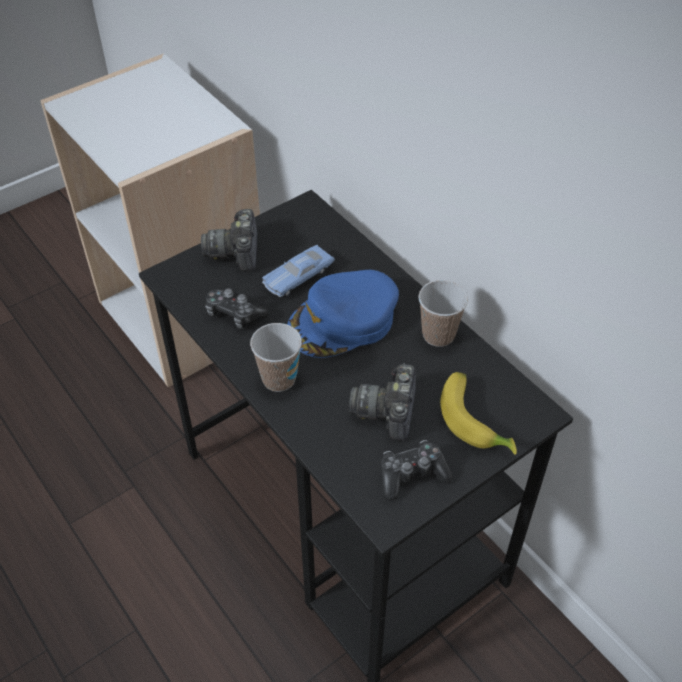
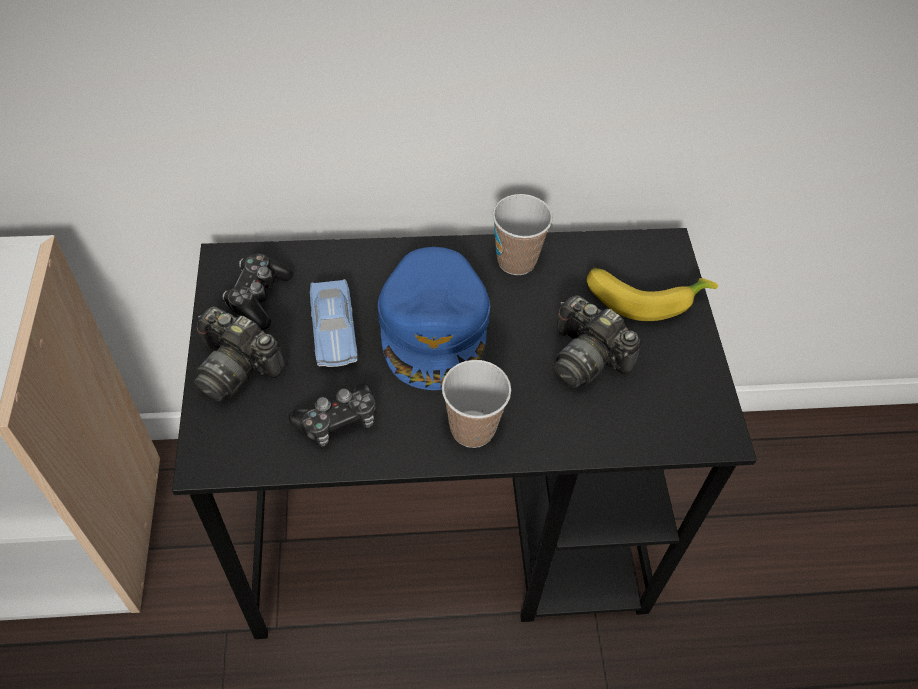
camera: 60 degrees left, 5 degrees up
game controller [381,440,453,501] -> game controller moved to [222,254,293,330]

